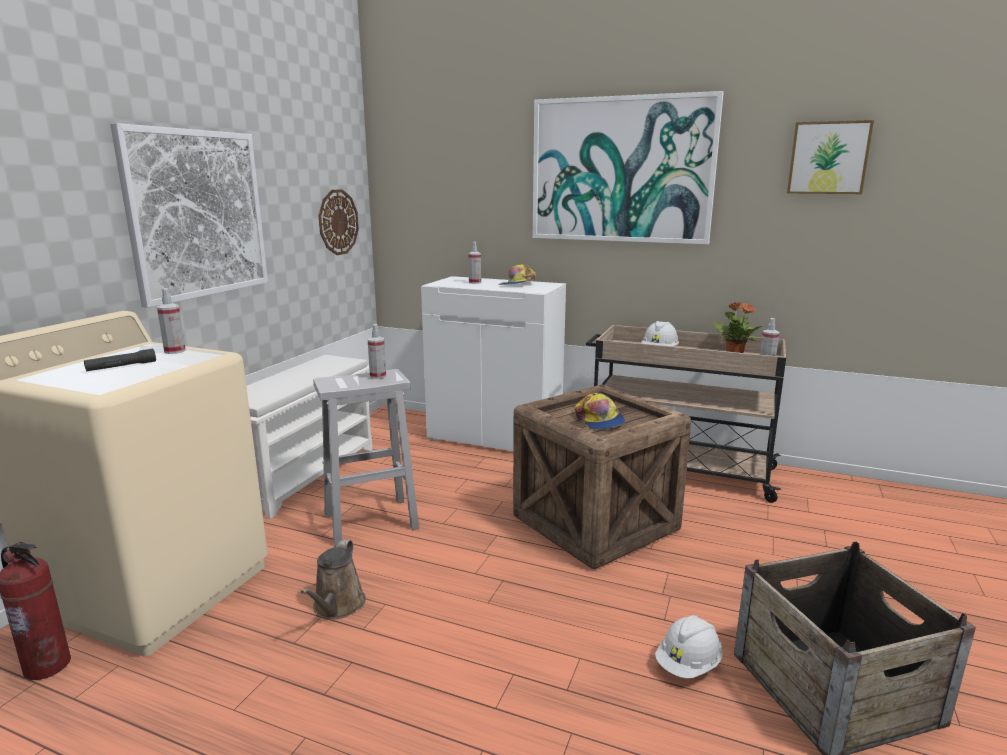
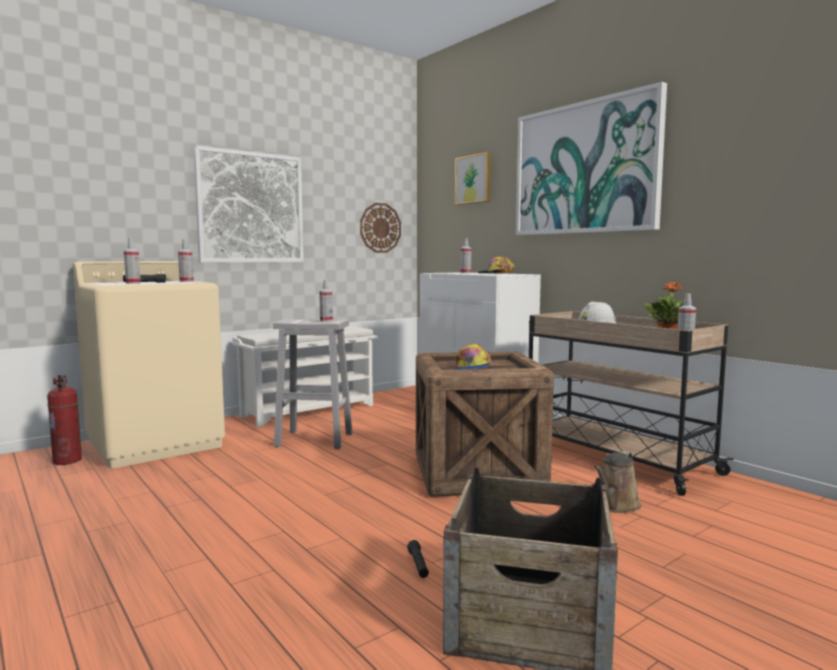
camera: 30 degrees right, 10 degrees down
brown watering can [301,540,366,619] -> brown watering can moved to [594,451,641,513]
white hard hat [655,615,722,678] -> black flashlight [407,540,429,578]
picture [787,120,874,194] -> picture moved to [455,152,491,205]
none -> spray bottle [124,238,141,284]

